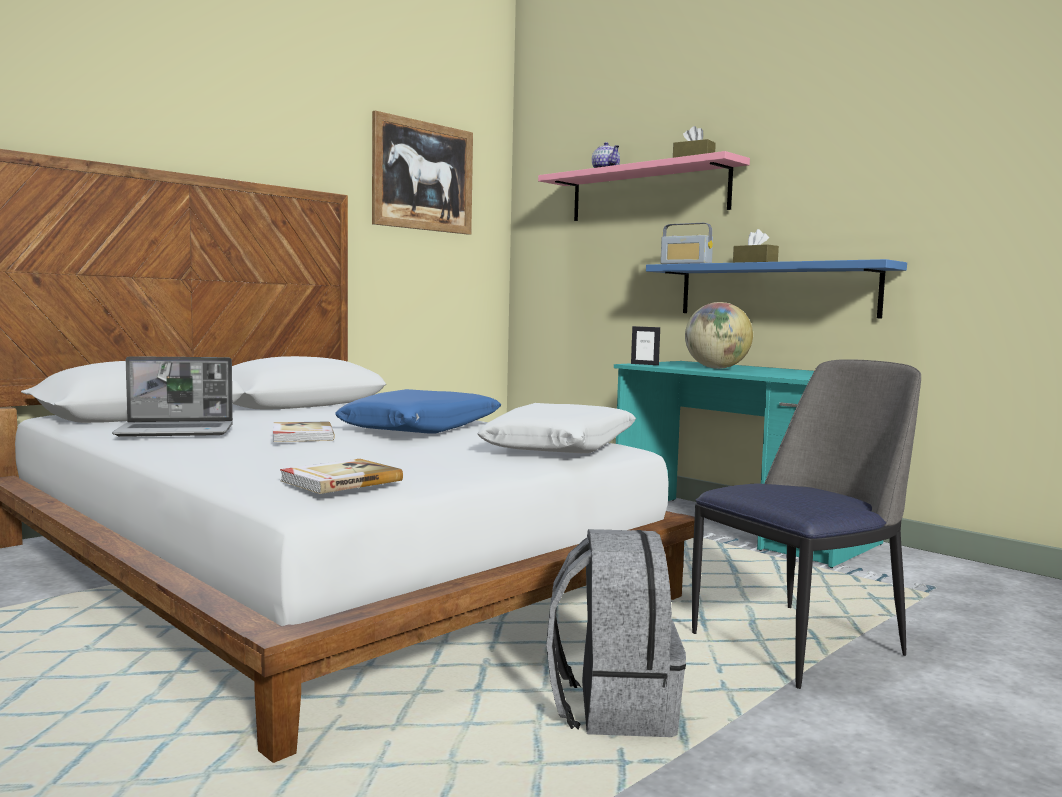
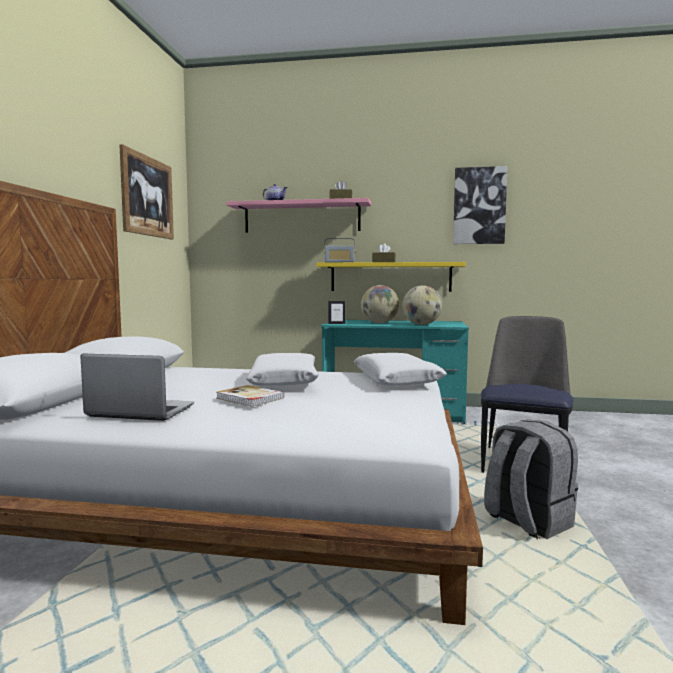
camera: 35 degrees left, 0 degrees up
laptop [112,356,233,437] -> laptop turned 120 degrees counterclockwise [80,354,194,421]
book [280,459,403,494] -> none
blue pillow [335,389,502,434] -> white pillow [246,353,319,386]
blue shelf [646,259,907,318] -> yellow shelf [317,262,466,292]
none -> globe [402,285,442,325]
none -> picture [453,166,508,244]

